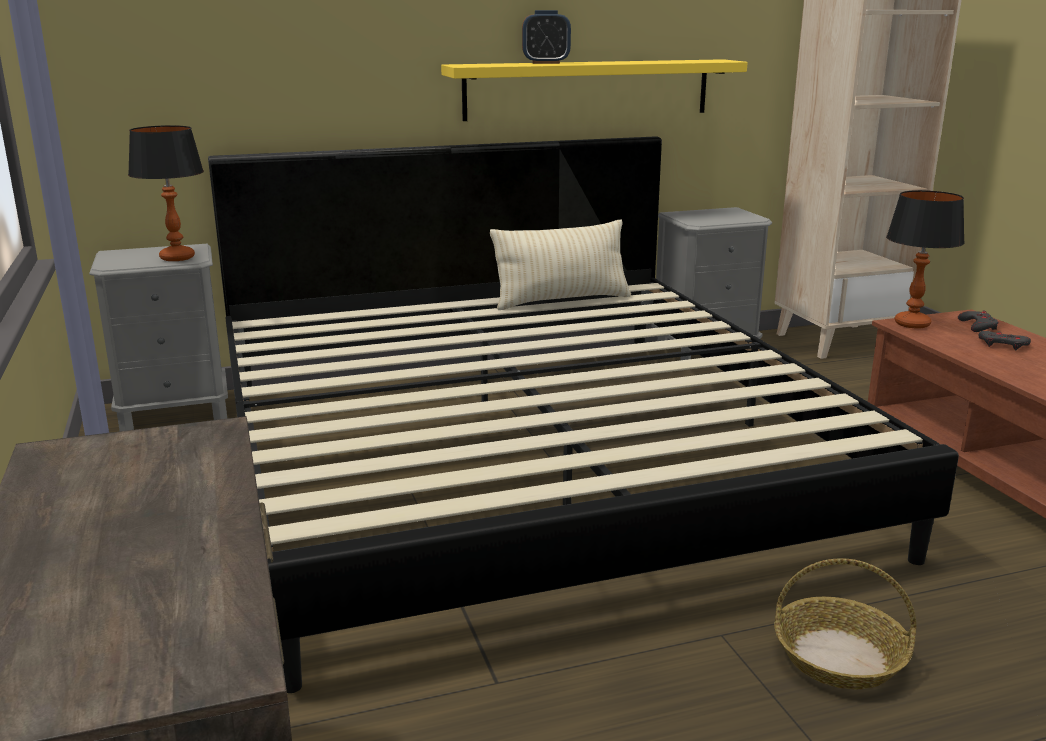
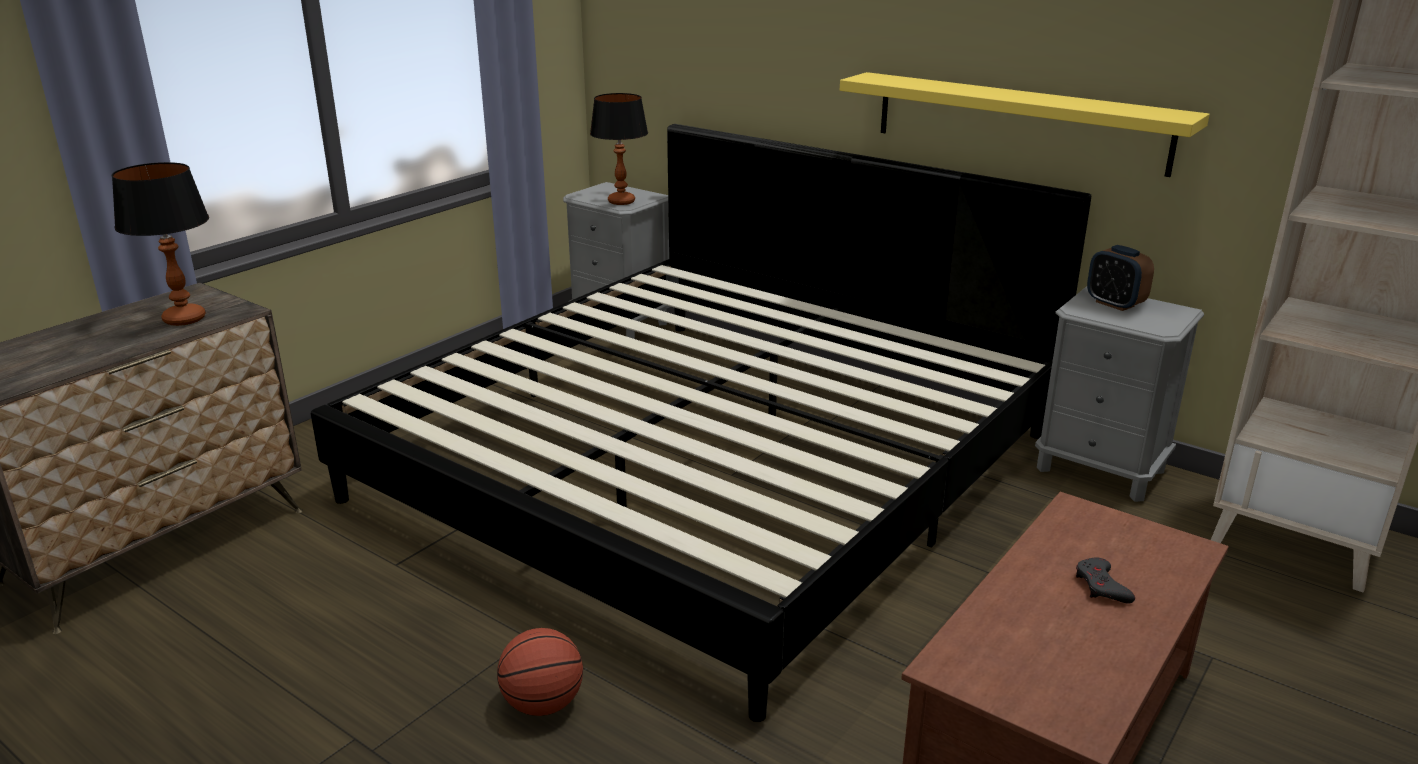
camera: 55 degrees right, 5 degrees up
beige pillow [490,219,631,310] -> none
alarm clock [522,10,571,64] -> alarm clock moved to [1087,245,1154,311]
basket [775,558,917,689] -> basketball [497,628,583,716]
table lamp [886,190,965,329] -> table lamp moved to [112,162,209,326]
grey game controller [958,311,999,332] -> none

